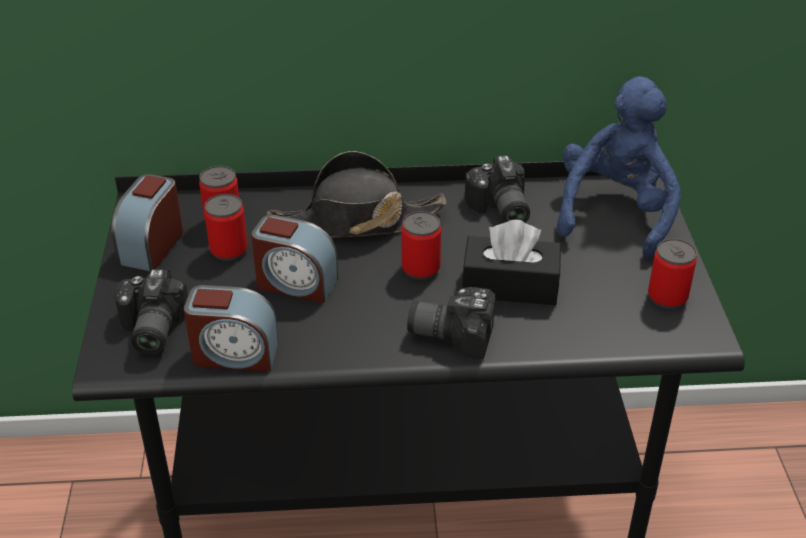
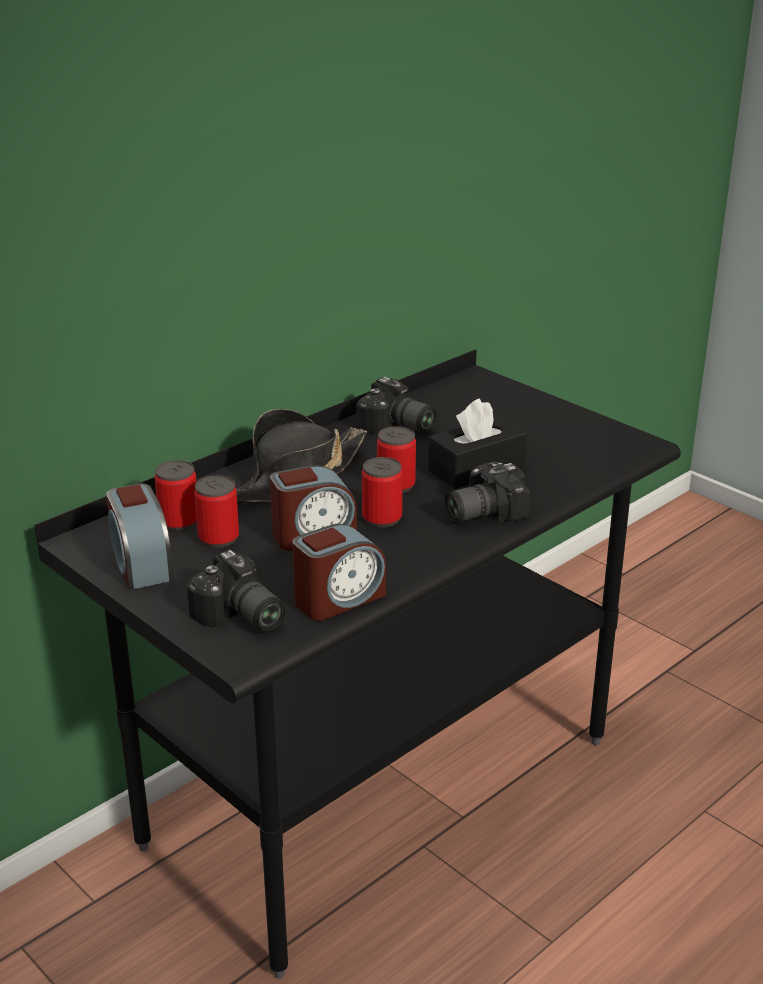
camera: 40 degrees left, 10 degrees down
blue plush toy [556,76,681,258] -> none
can [648,239,697,309] -> can moved to [362,457,403,528]

